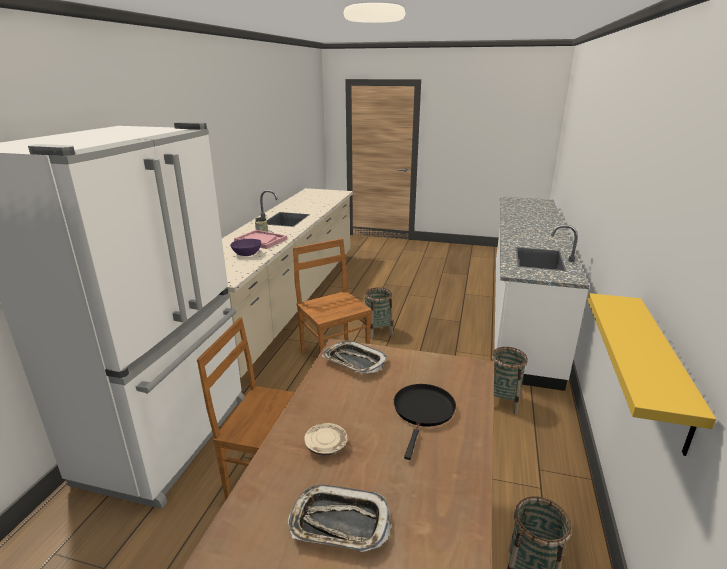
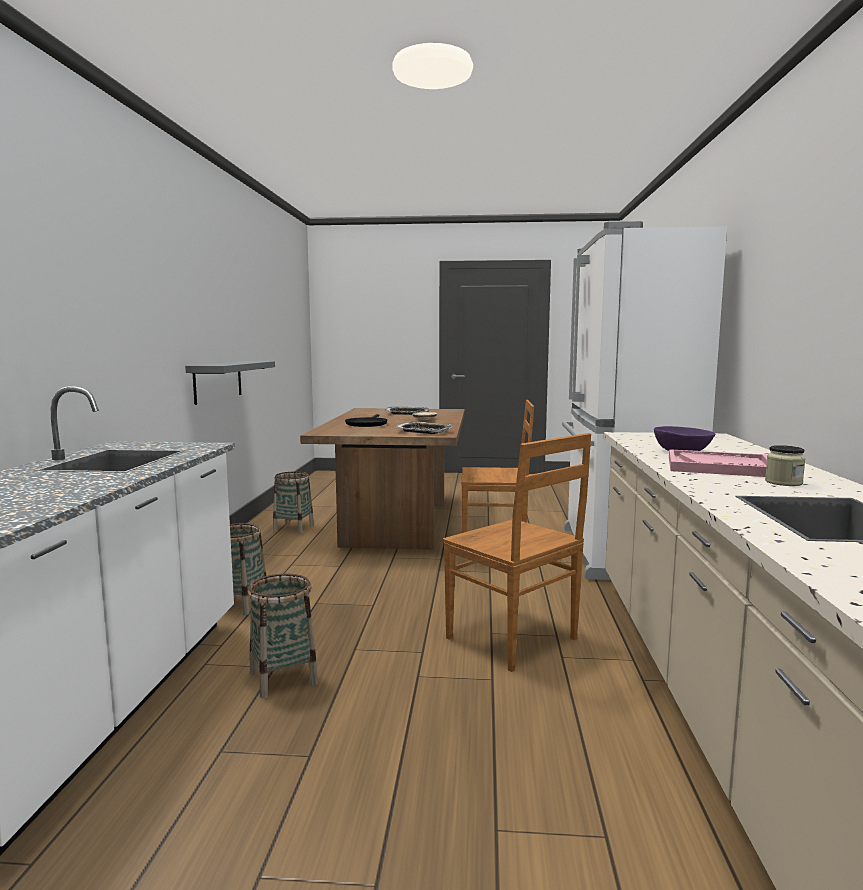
camera: 170 degrees right, 15 degrees down
basket [363,287,393,339] -> basket moved to [247,573,318,698]
yellow shelf [588,293,716,456] -> grey shelf [185,361,275,405]

